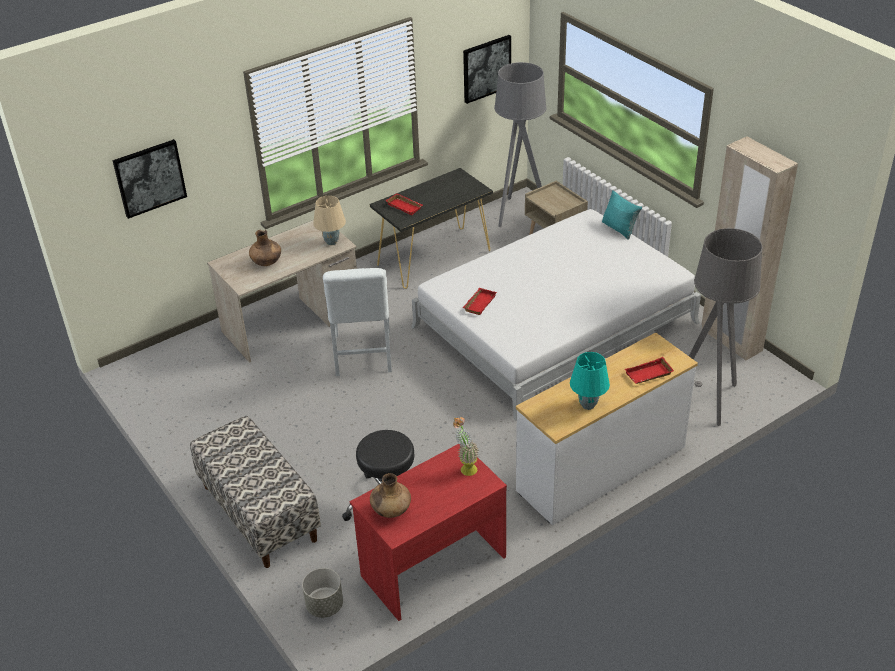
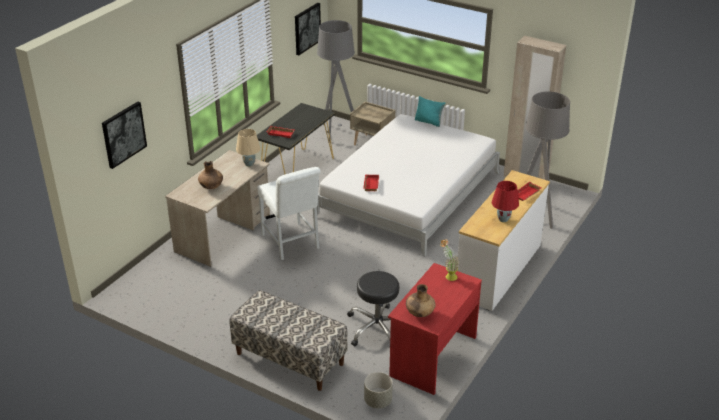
camera: 25 degrees left, 5 degrees down
turquoise table lamp [570,352,610,410] -> red table lamp [492,181,519,222]

